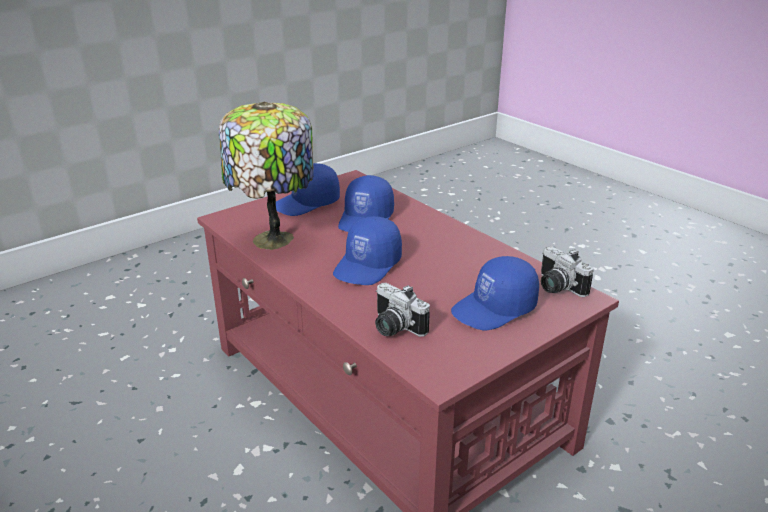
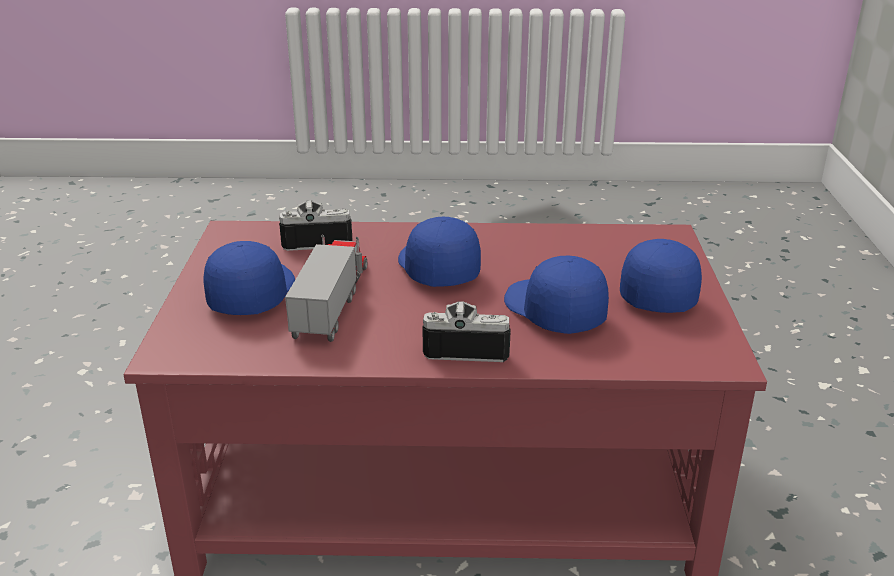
camera: 130 degrees right, 0 degrees up
table lamp [219,102,313,250] -> none
camera [541,246,594,297] -> camera moved to [422,301,511,362]
none -> toy truck [285,235,367,342]

